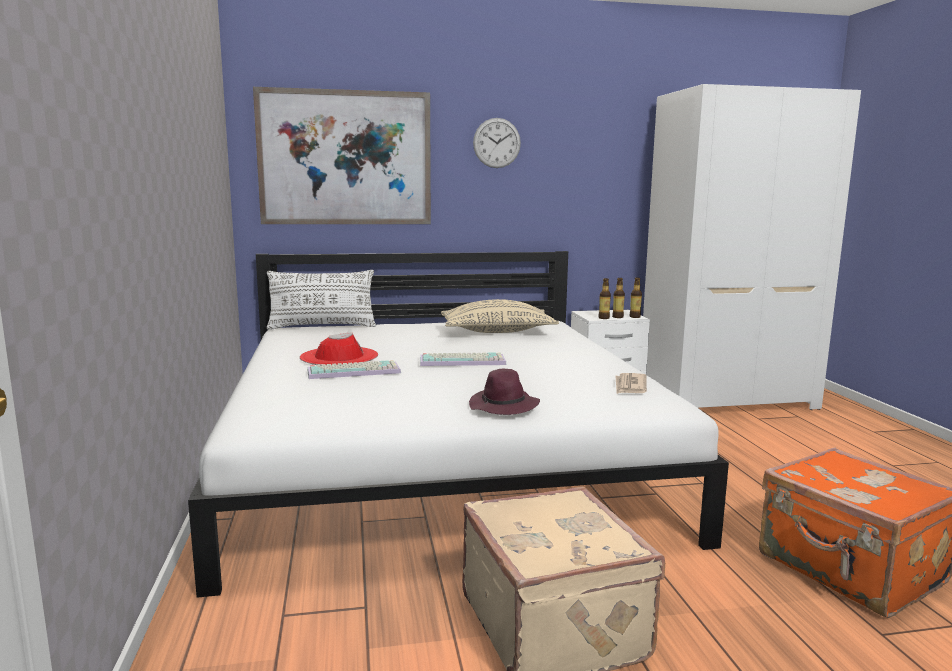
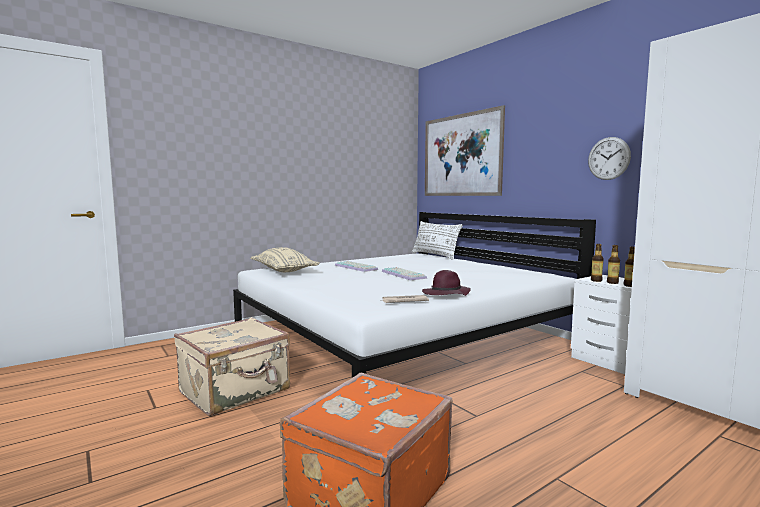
camera: 65 degrees right, 5 degrees down
red hat [300,332,378,366] -> none
beige pillow [441,299,559,333] -> beige pillow moved to [250,247,319,272]
purple hat [469,369,540,415] -> purple hat moved to [422,270,471,296]
wall clock [473,118,521,168] -> wall clock moved to [588,137,631,180]

